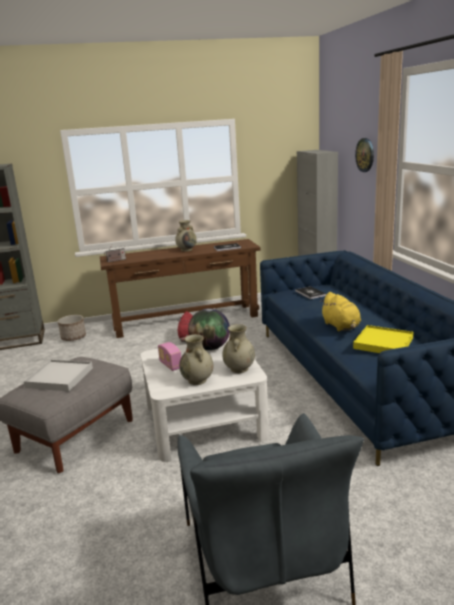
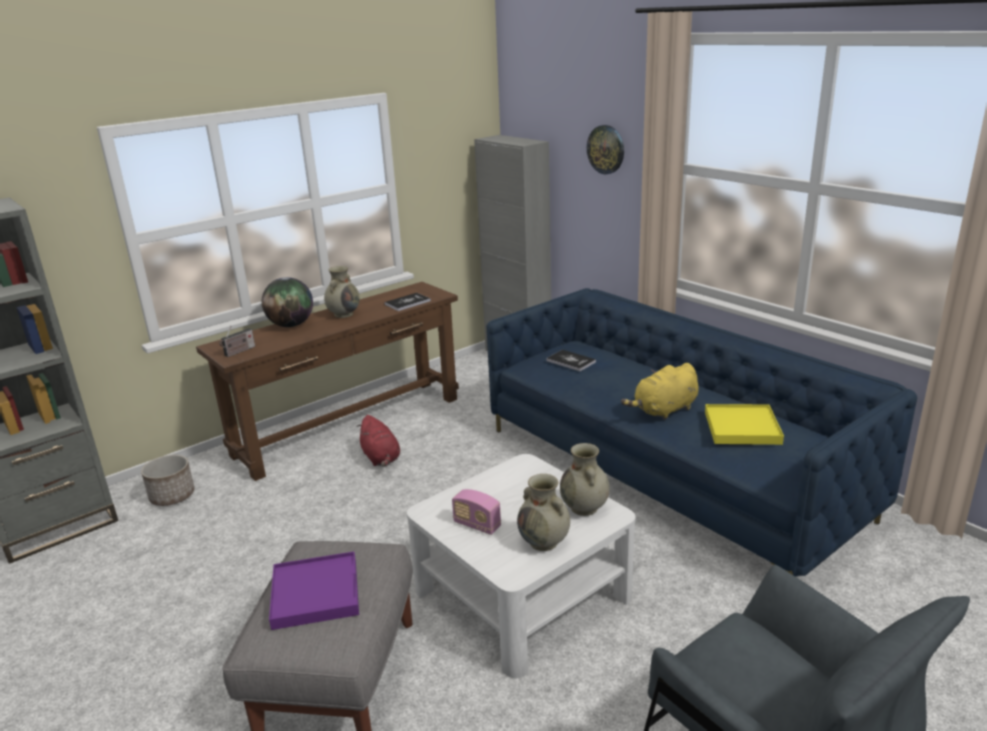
camera: 25 degrees left, 5 degrees up
white tray [24,360,93,391] -> purple tray [269,551,359,630]
globe [188,308,230,350] -> globe moved to [262,277,313,327]
yellow plush toy [320,292,361,331] -> yellow plush toy turned 105 degrees clockwise [621,363,699,420]

